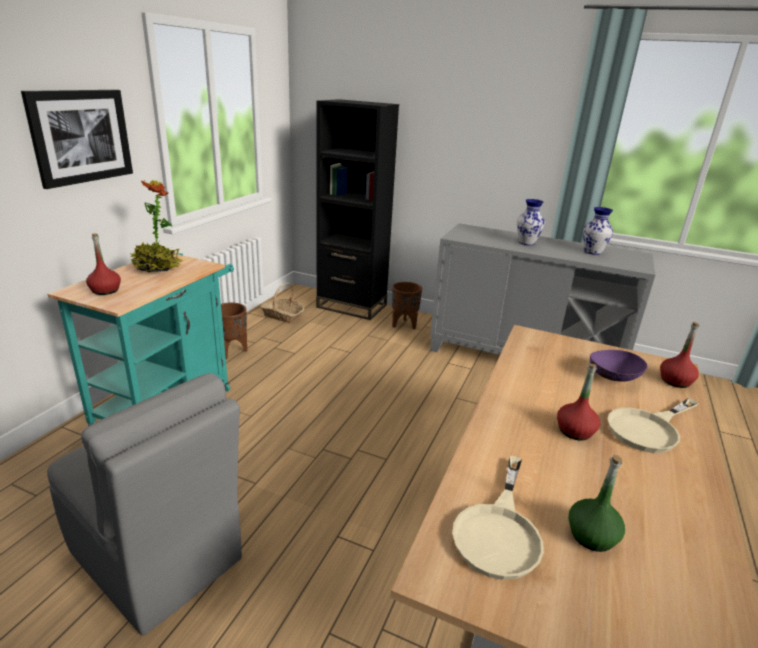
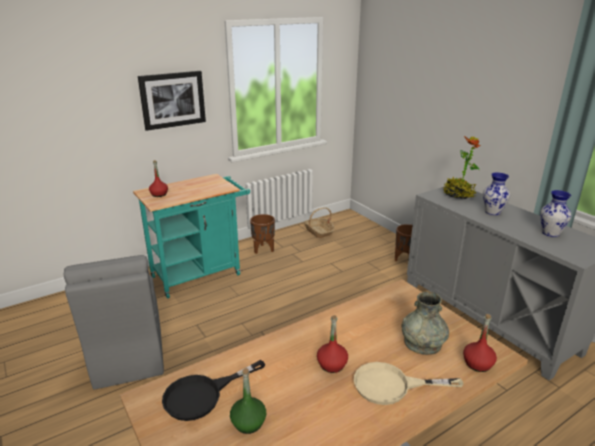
camera: 35 degrees right, 0 degrees up
potted plant [129,179,183,272] -> potted plant moved to [443,136,480,199]
black bookcase [316,99,399,320] -> none
beige frying pan [452,456,544,580] -> black frying pan [162,360,265,421]
purple bowl [590,350,648,382] -> grey vase [401,291,449,355]

